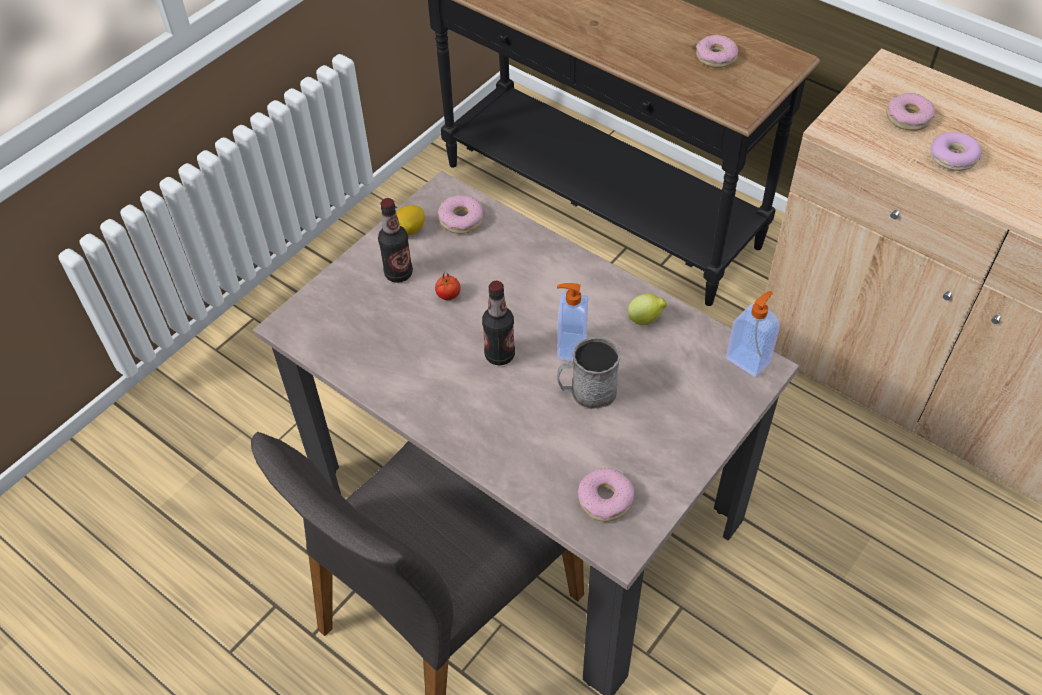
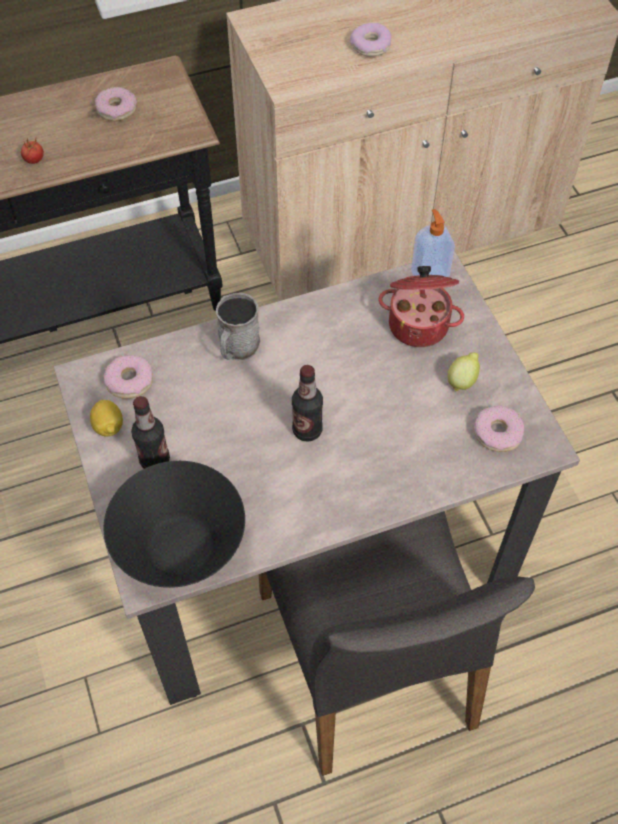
camera: 60 degrees left, 5 degrees up
tomato [435,273,460,300] -> tomato moved to [21,138,44,164]
soap dispenser [557,283,588,361] -> none
grey mug [557,336,621,409] -> grey mug moved to [216,293,260,360]
lemon [628,294,667,325] -> lemon moved to [448,352,480,391]
donut [886,93,935,131] -> none
none -> black bowl [103,461,245,588]
none -> cooking pot [379,266,464,347]

